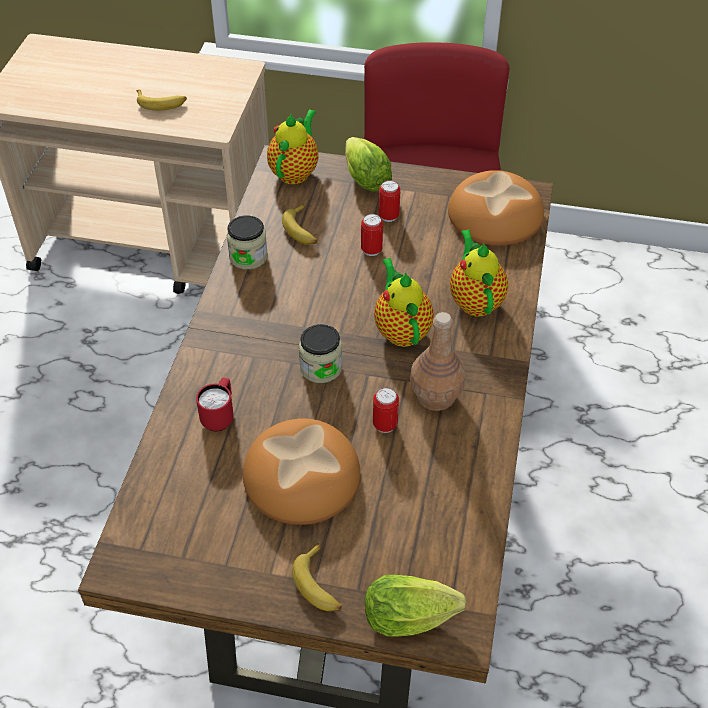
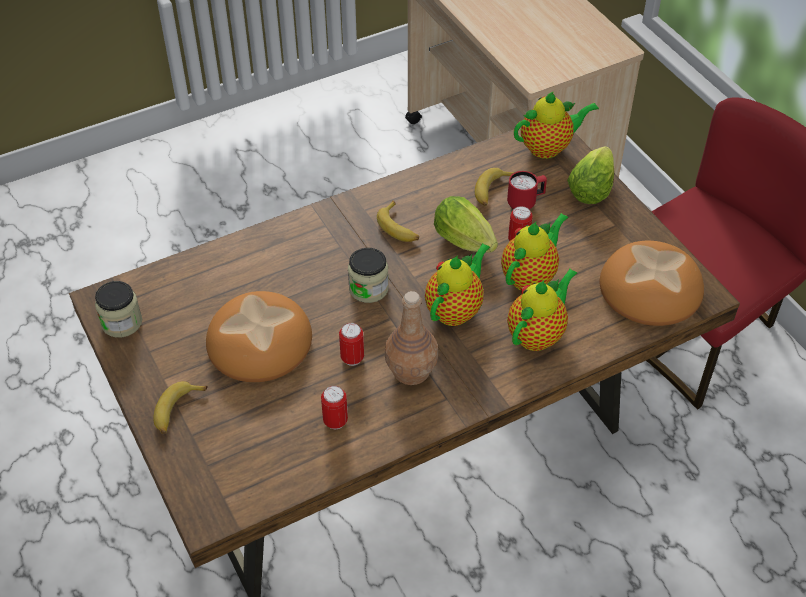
camera: 50 degrees right, 0 degrees up
banana [137,90,187,111] -> banana moved to [377,201,419,242]
red mug [196,377,234,432] -> red mug moved to [507,171,547,210]
jar [227,215,268,270] -> jar moved to [95,281,142,338]
lettuce [365,575,466,637] -> lettuce moved to [434,196,498,252]
can [378,180,400,222] -> can moved to [321,386,348,430]
none -> teapot [501,213,568,290]

